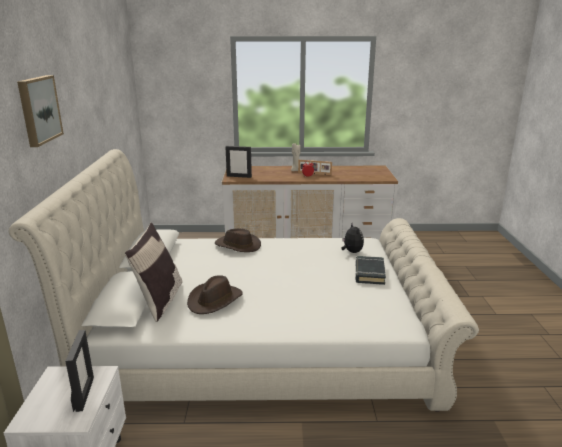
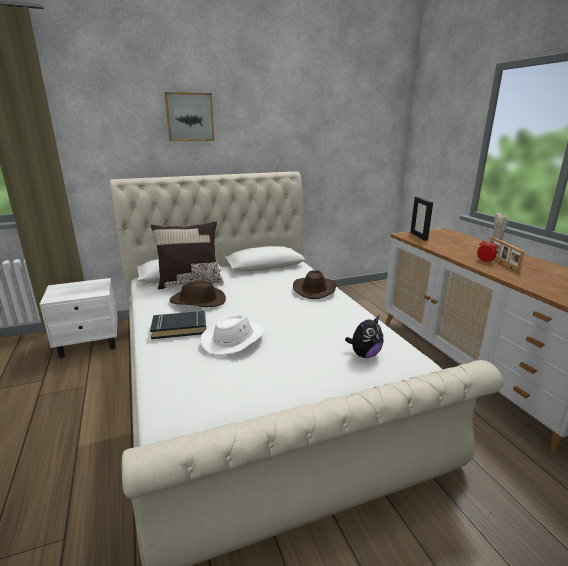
camera: 70 degrees right, 0 degrees up
picture frame [65,330,94,412] -> none
black book [355,256,386,285] -> black book moved to [150,311,206,339]
none -> white hat [200,314,265,356]

